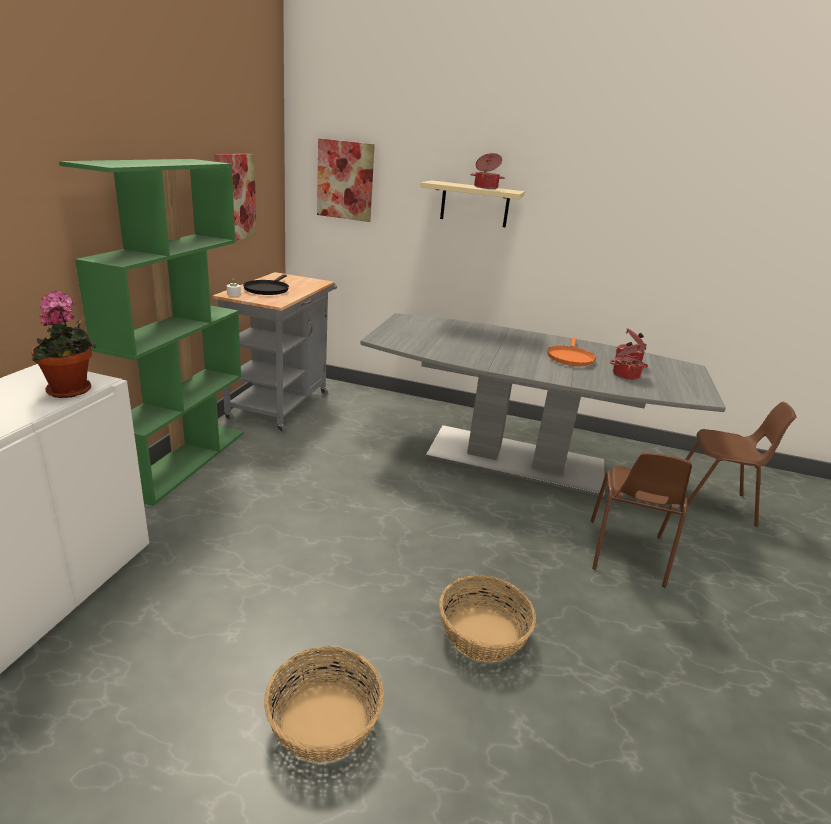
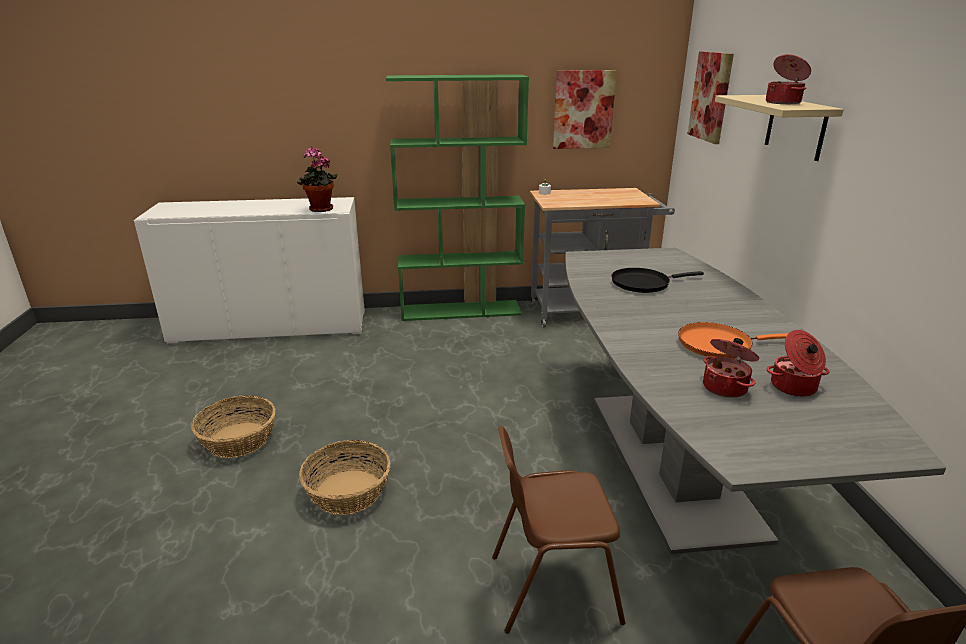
camera: 70 degrees right, 0 degrees up
black frying pan [243,274,289,295] -> black frying pan moved to [612,268,704,293]

